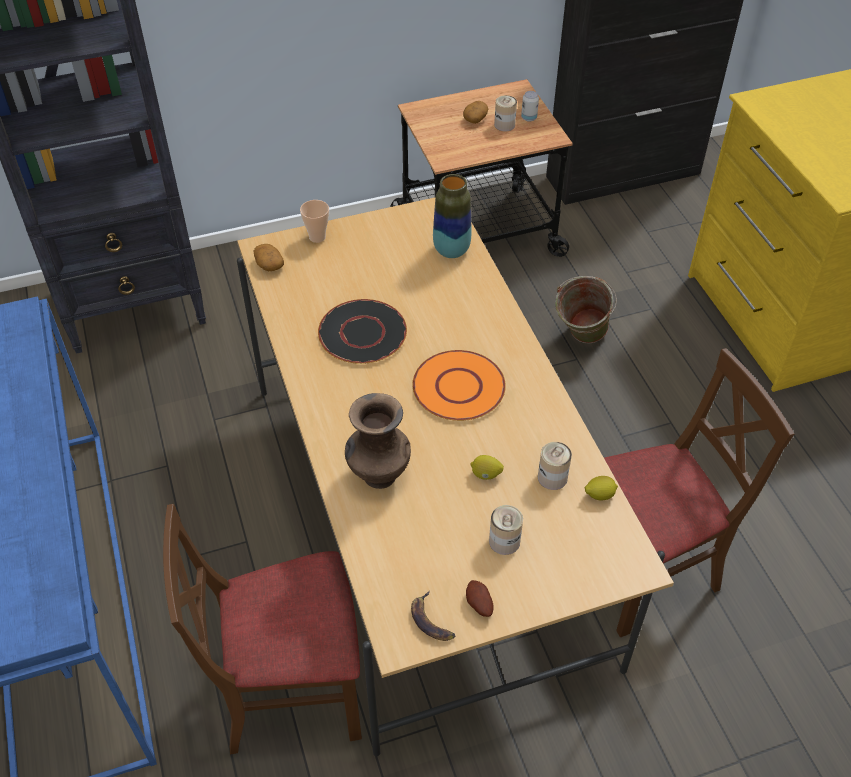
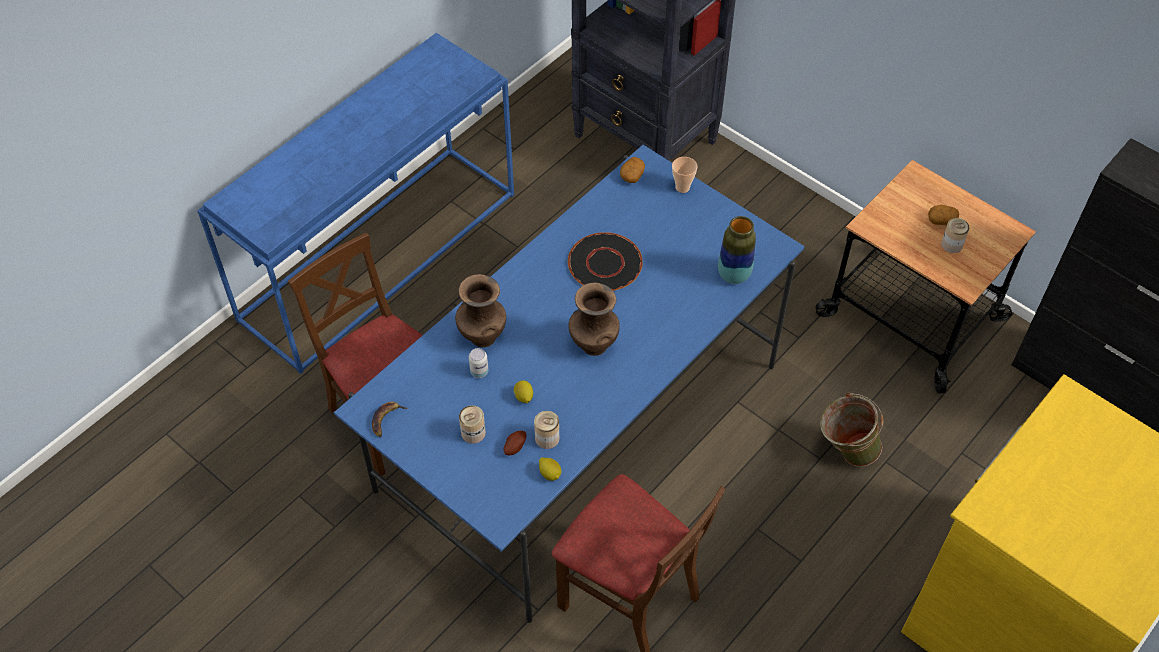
camera: 60 degrees right, 5 degrees up
beige dining table [237,197,674,756] -> blue dining table [334,145,805,623]
orange plate [413,350,506,421] -> brown vase [569,282,620,356]
potato [466,580,494,617] -> potato moved to [504,431,526,455]
can [521,91,539,122] -> can moved to [469,348,488,378]

